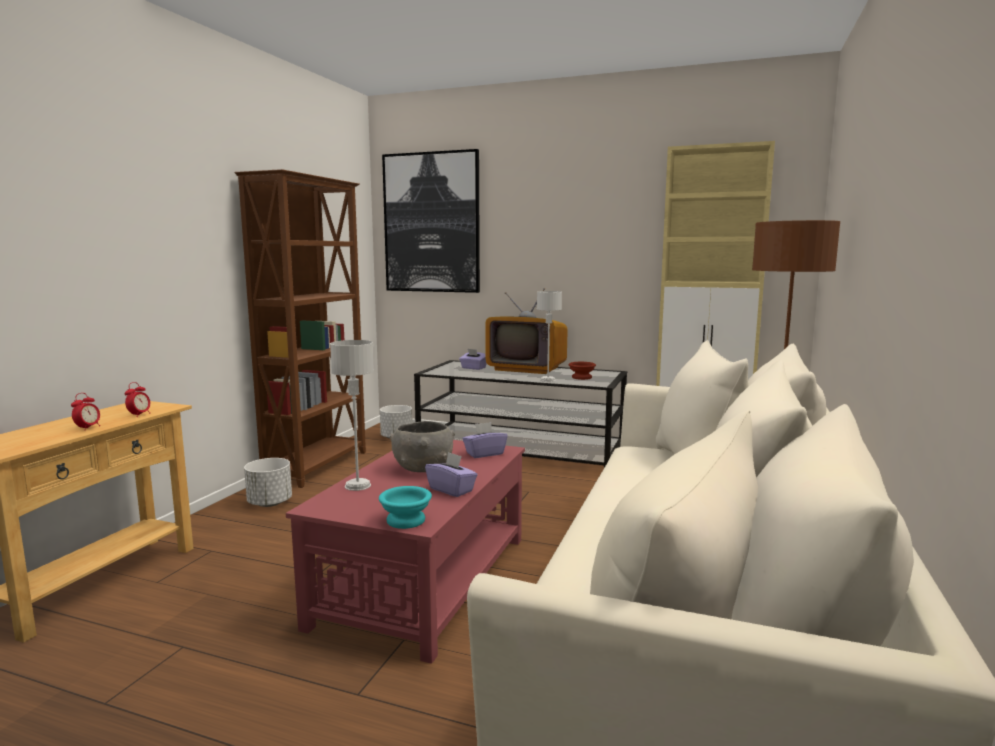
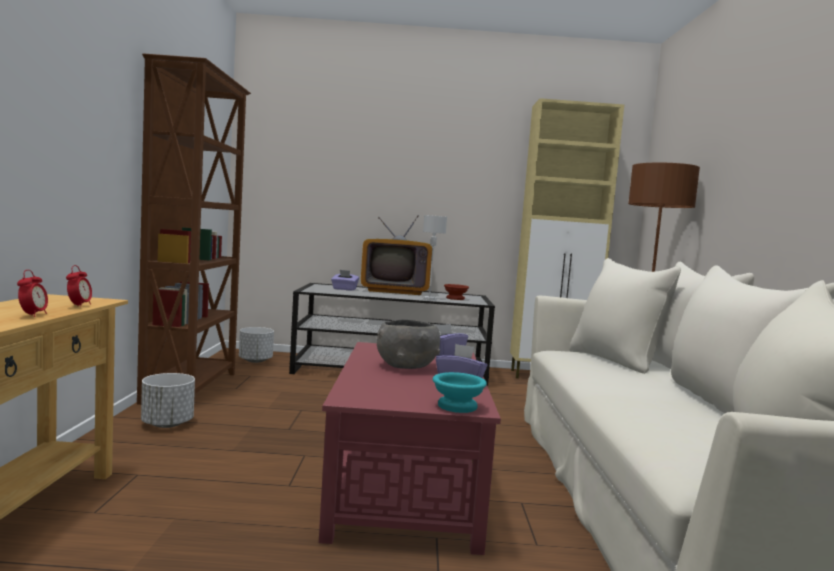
camera: 20 degrees left, 5 degrees down
grey table lamp [330,340,374,491] -> none
picture [382,149,480,293] -> none

